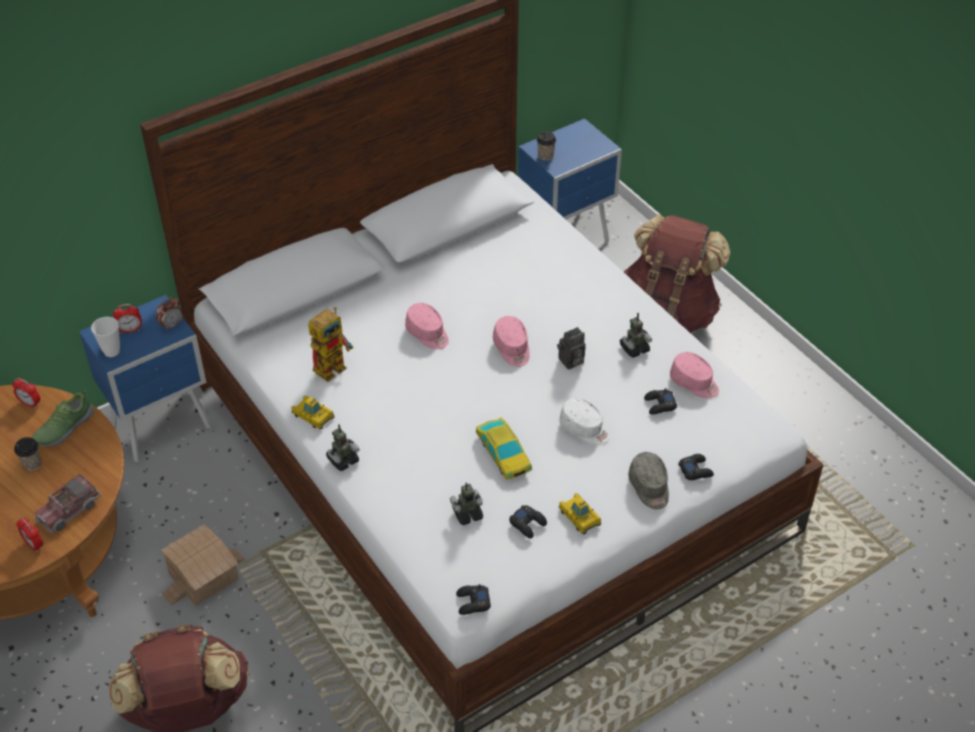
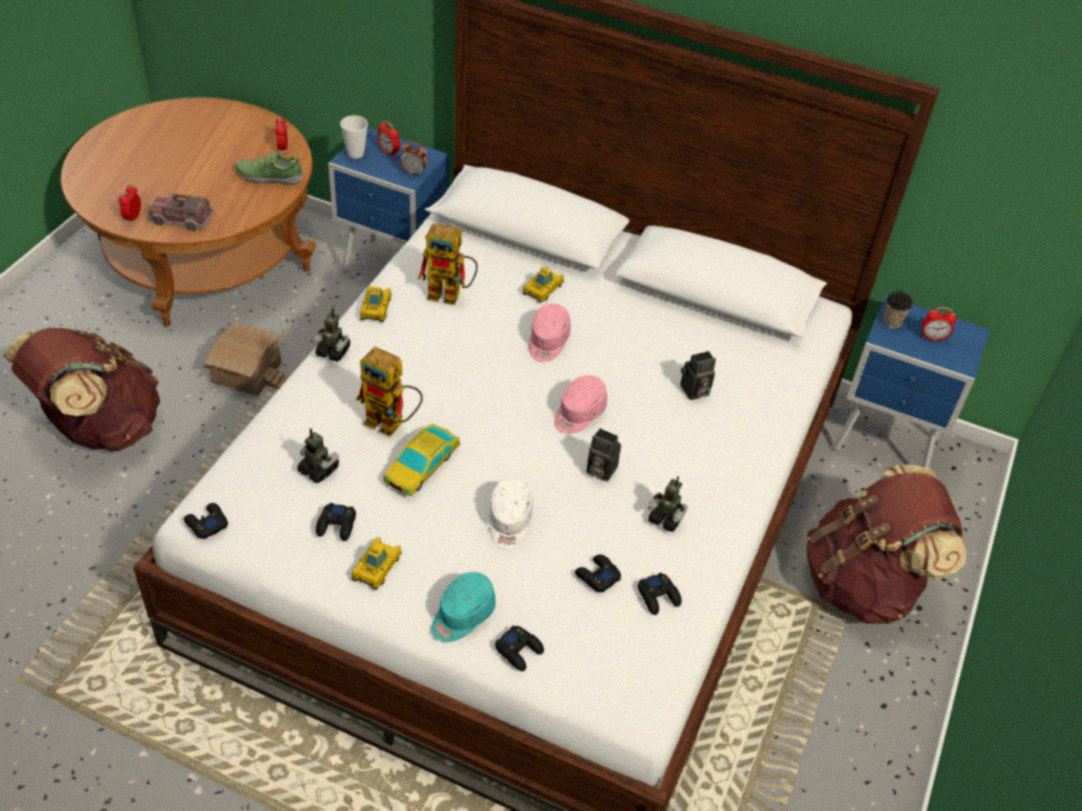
camera: 55 degrees right, 0 degrees up
cup [14,437,42,471] -> none
grey cap [628,452,669,510] -> turquoise cap [431,572,496,642]
pink cap [670,352,719,398] -> black game controller [638,573,682,615]
none -> toy robot [356,347,423,437]
none -> toy car [522,267,564,303]
none -> camera [680,351,716,400]
none -> alarm clock [922,307,956,341]

